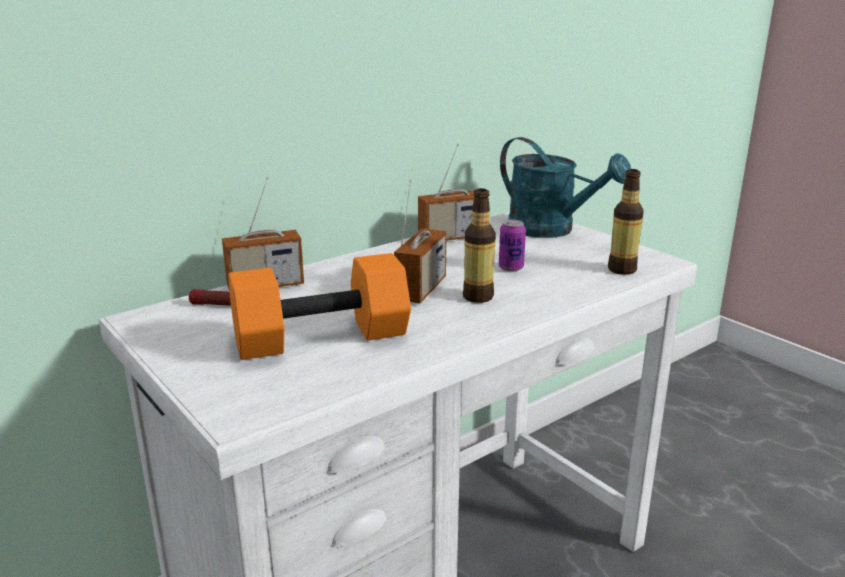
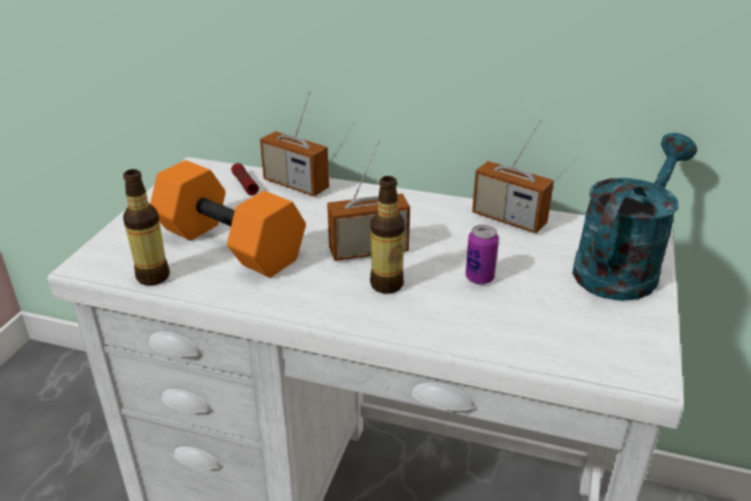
camera: 55 degrees right, 10 degrees up
turquoise watering can [500,137,631,238] -> turquoise watering can turned 150 degrees counterclockwise [572,133,697,301]
bottle [608,169,644,275] -> bottle moved to [123,169,170,286]

